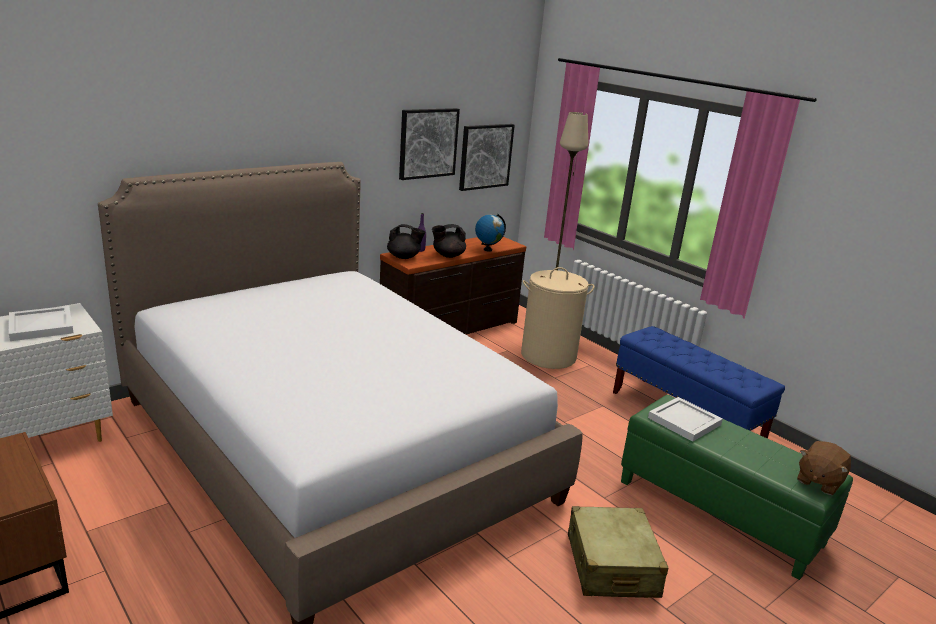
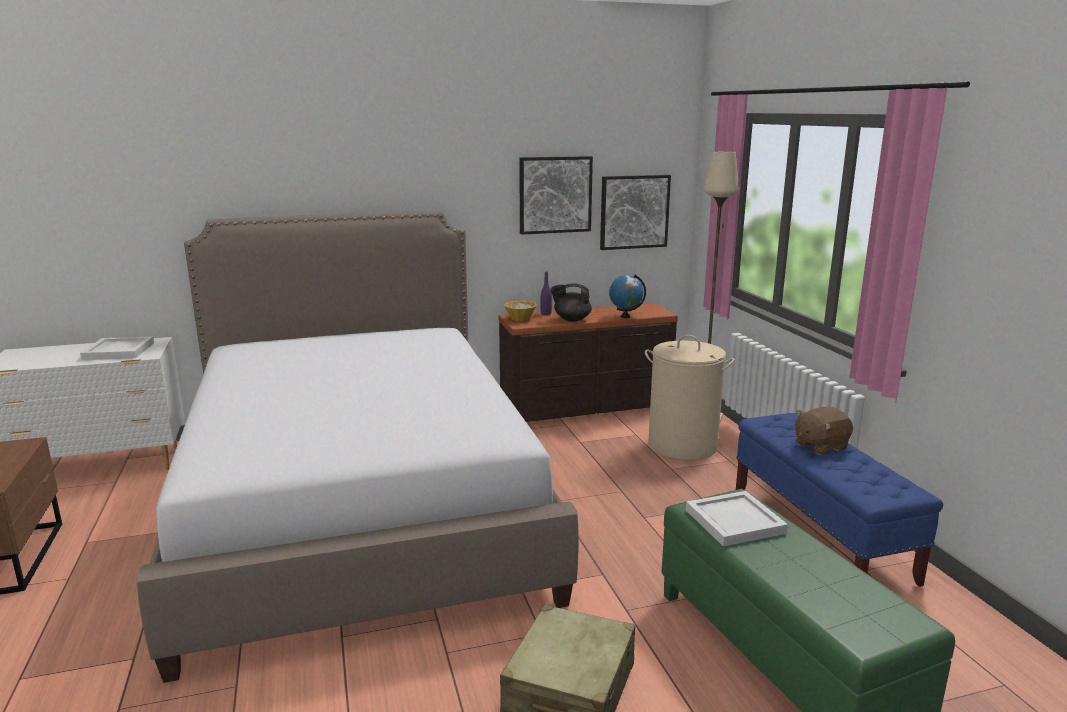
camera: 25 degrees right, 5 degrees down
black teapot [387,224,425,259] -> bowl [504,301,537,321]
brown plush toy [797,441,851,495] -> brown plush toy moved to [795,407,853,455]

